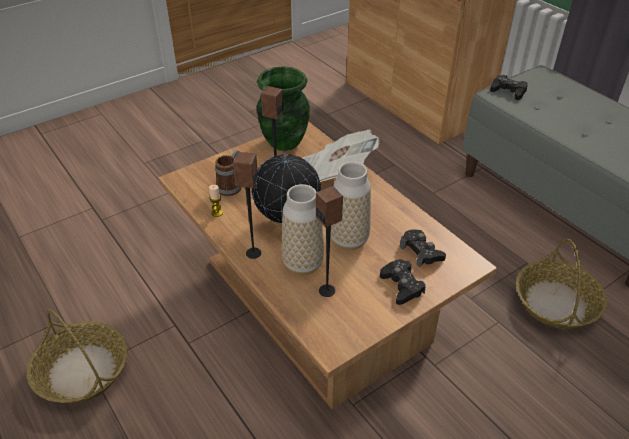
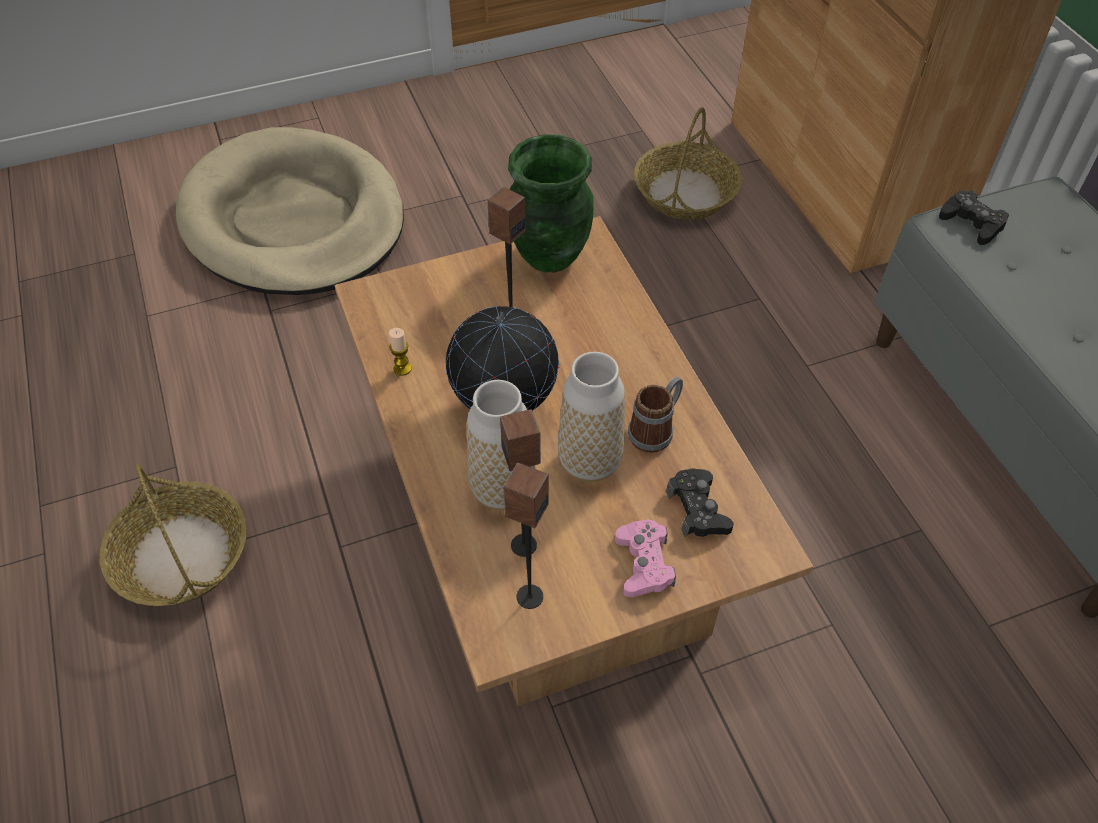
camera: 15 degrees right, 10 degrees up
mug [215,150,241,196] -> mug moved to [628,376,683,453]
speaker [233,152,261,259] -> speaker moved to [503,463,548,609]
newspaper [302,130,379,182] -> none
black game controller [380,259,426,305] -> pink game controller [615,520,676,597]
basket [516,239,607,329] -> basket moved to [634,107,742,220]
none -> beige dog bed [176,127,404,295]

